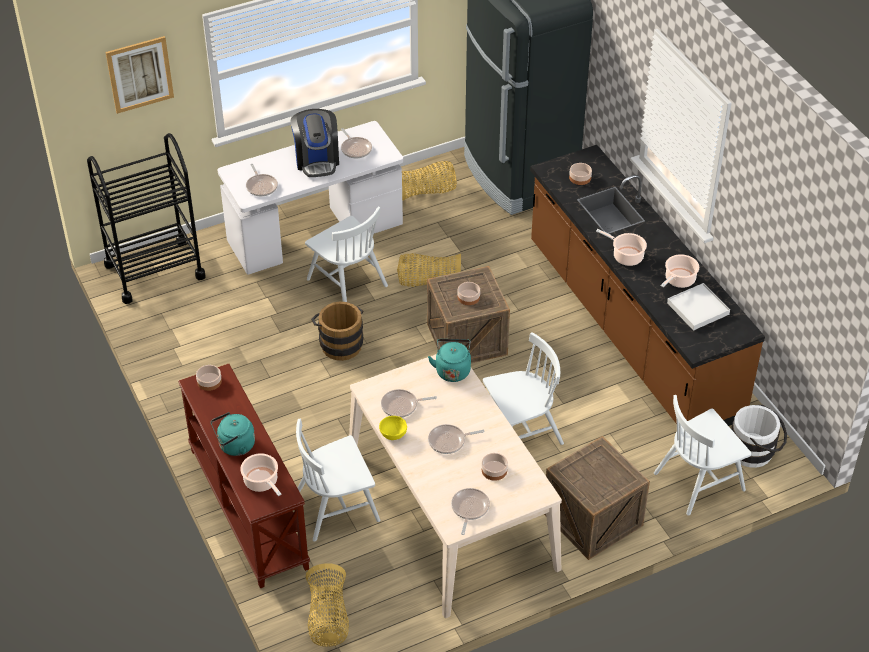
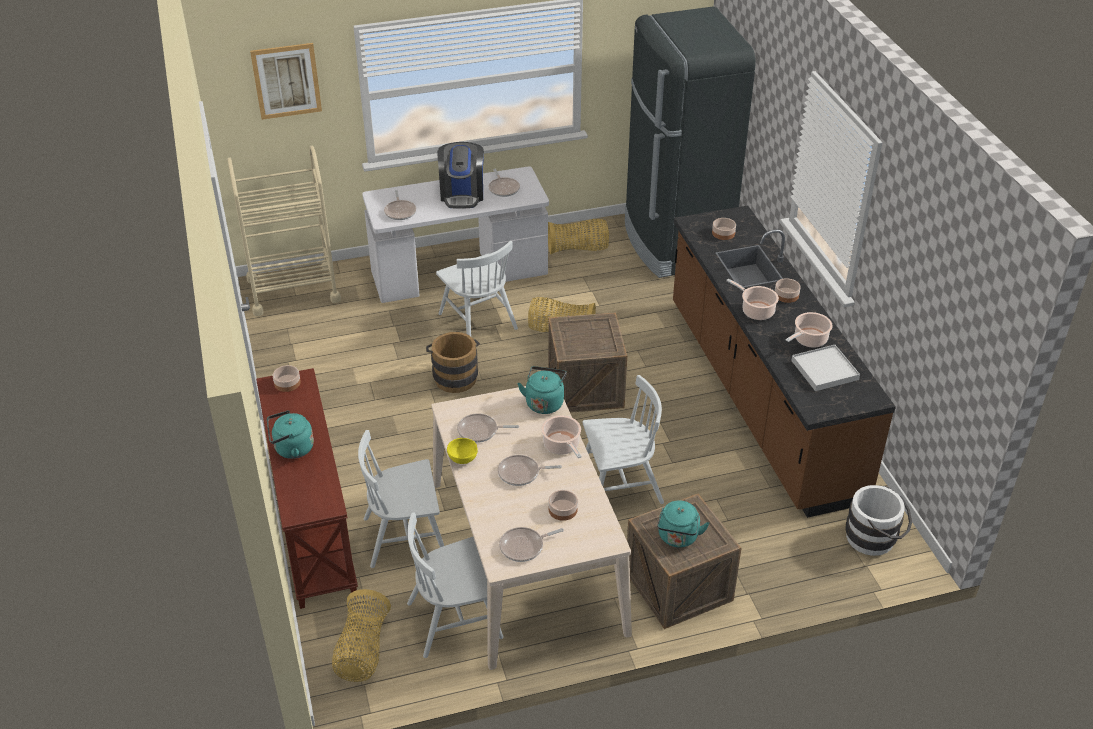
camera: 10 degrees right, 5 degrees down
black cart [87,133,206,304] -> beige cart [227,145,341,316]
cooking pot [240,453,281,496] -> cooking pot moved to [541,415,581,458]
frying pan [451,488,490,535] -> frying pan turned 135 degrees counterclockwise [499,527,564,562]
bowl [458,282,480,305] -> bowl moved to [775,278,801,303]
white chair [654,395,752,515] -> white chair moved to [407,513,504,658]
none -> turquoise kettle [657,500,709,547]

